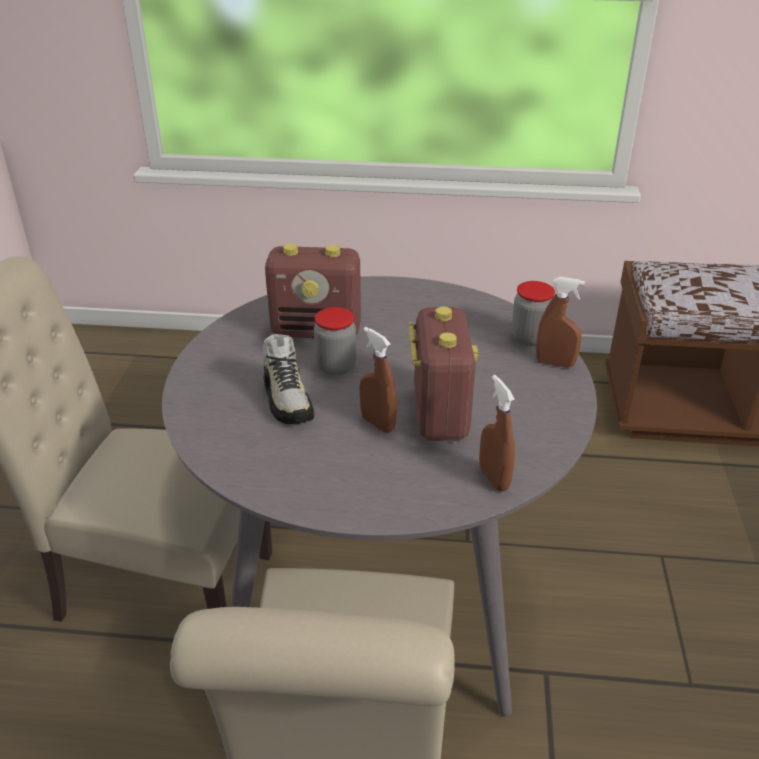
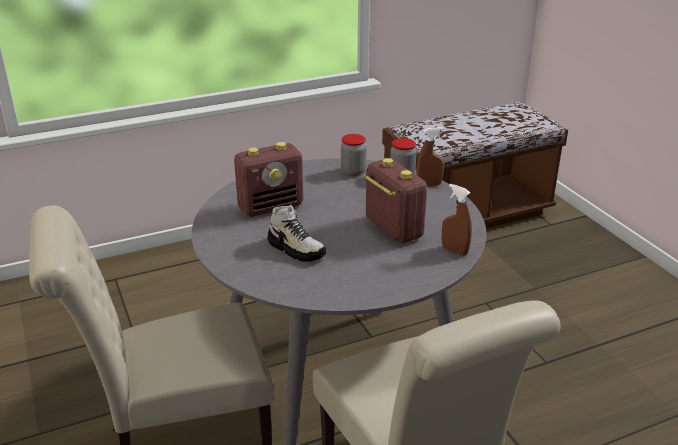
camera: 30 degrees left, 5 degrees down
jar [314,307,356,375] -> jar moved to [341,134,367,176]
brown spray bottle [360,327,397,433] -> none

